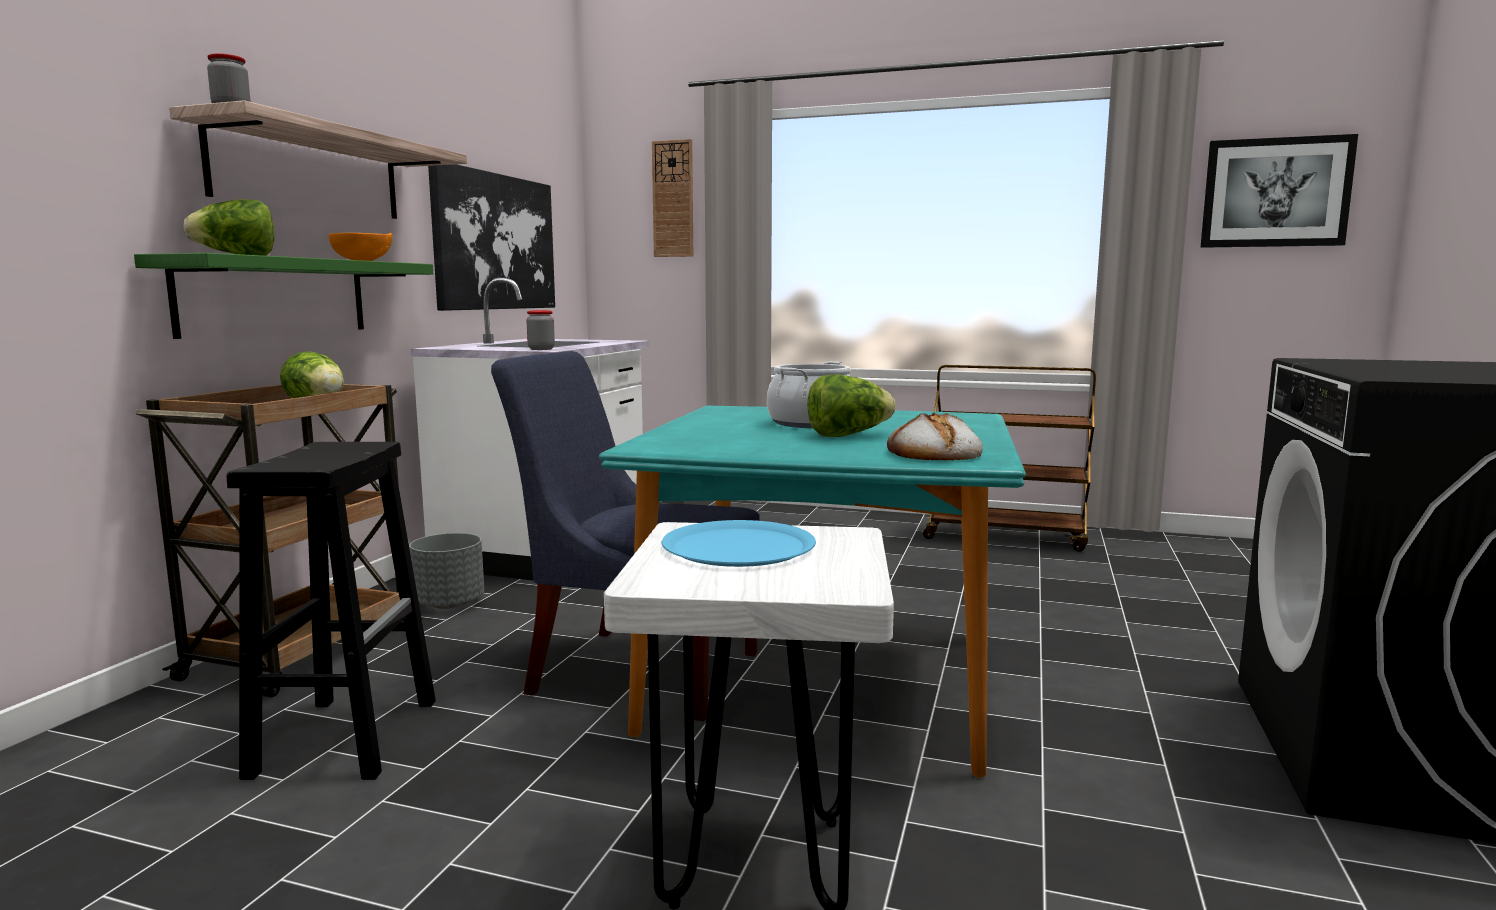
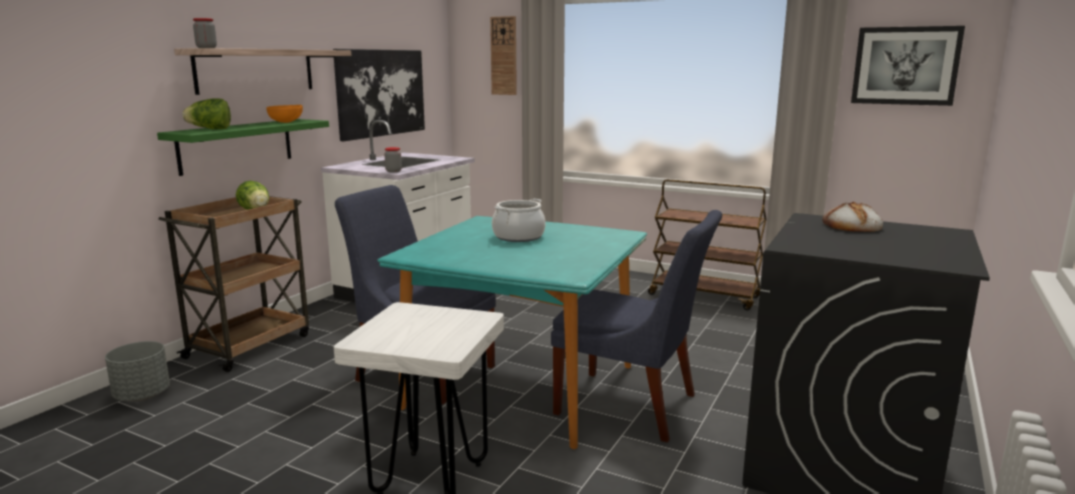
camera: 10 degrees right, 5 degrees up
black stool [226,442,436,780] -> none
grey planter [409,533,484,609] -> grey planter moved to [105,341,170,401]
blue plate [662,520,816,567] -> none
lettuce [807,374,896,437] -> none
bread [887,412,983,461] -> bread moved to [822,201,883,232]
none -> blue chair [551,210,722,442]

